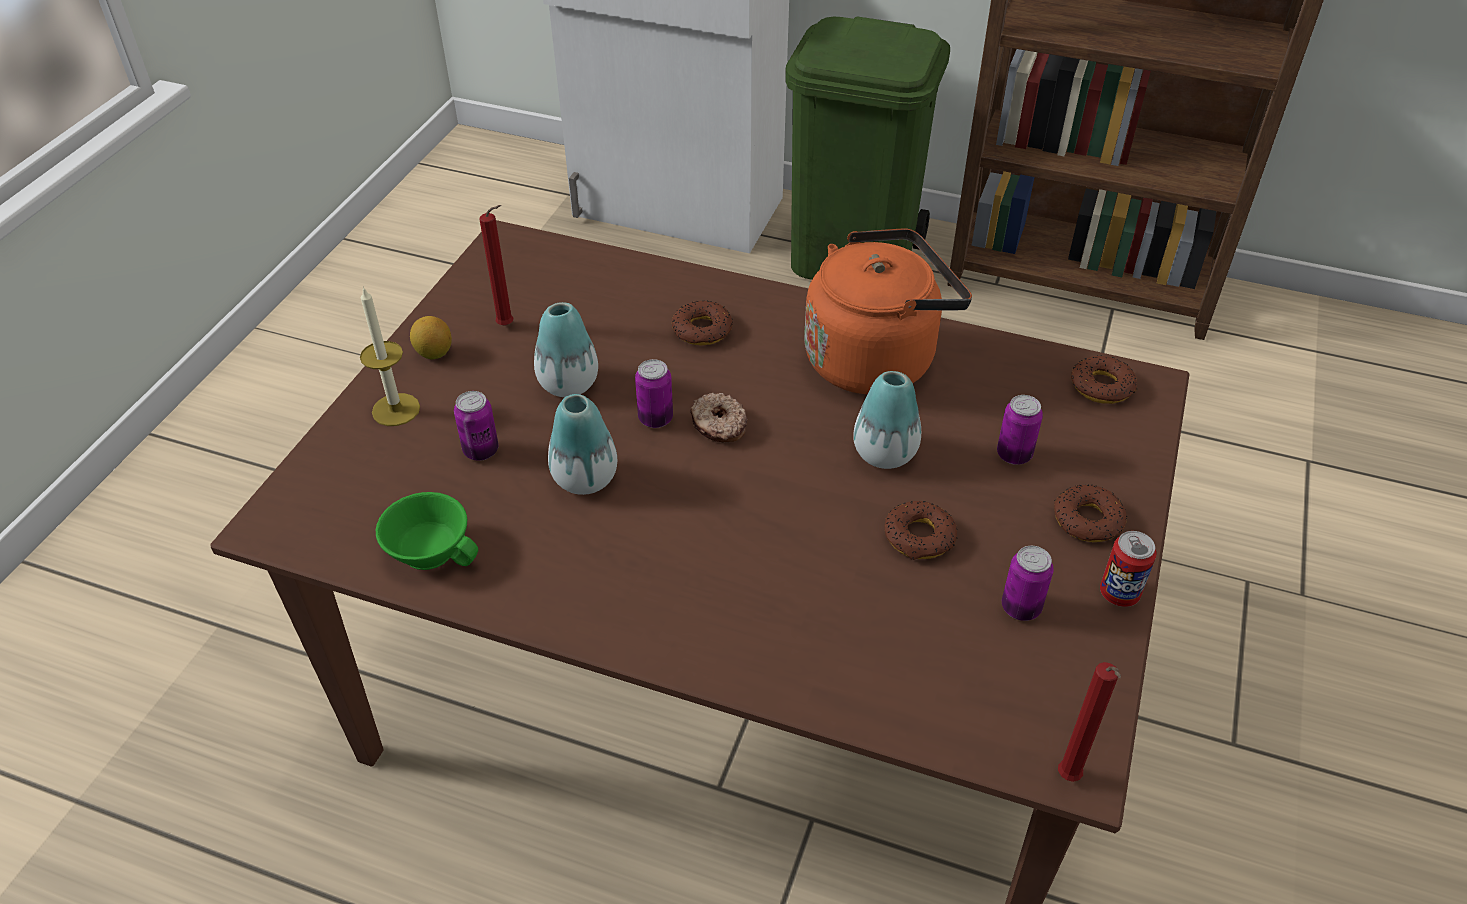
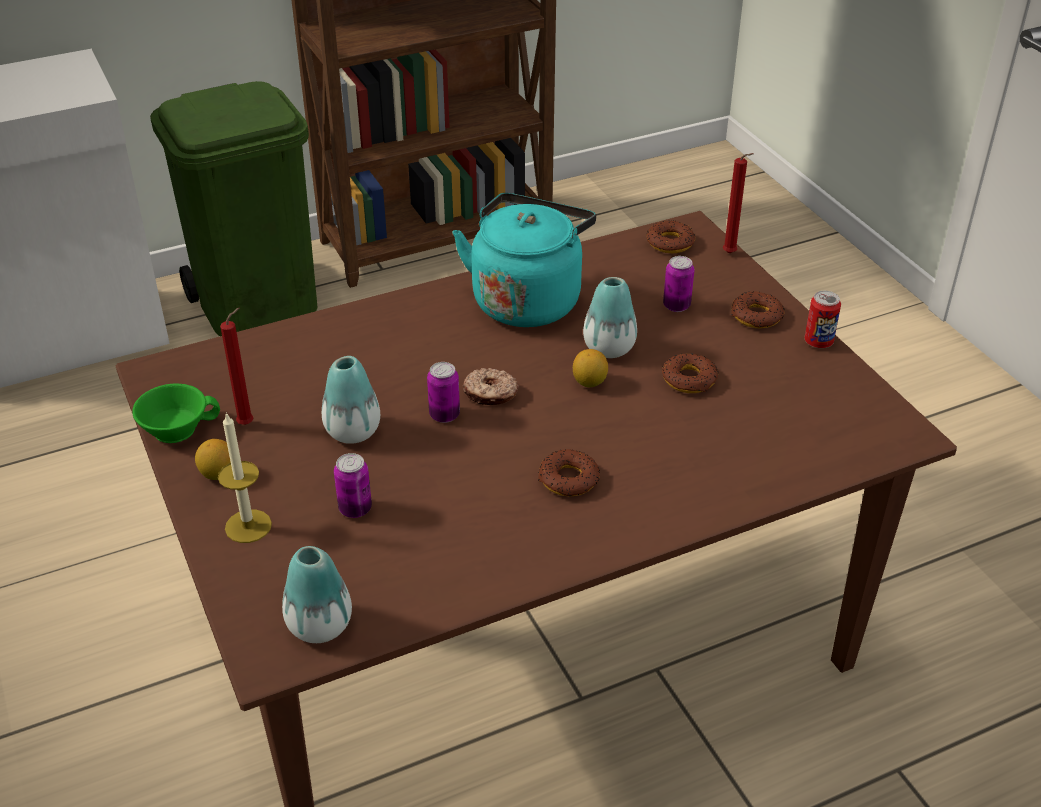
camera: 45 degrees left, 5 degrees down
green cup [376,492,478,570] -> green cup moved to [132,383,220,443]
vase [548,394,617,495] -> vase moved to [282,546,352,643]
donut [672,300,733,346] -> donut moved to [538,449,600,497]
orange kettle [804,228,972,394] -> turquoise kettle [453,193,596,327]
can [1002,546,1054,621] -> none
red candle [1058,662,1121,782] -> red candle moved to [723,153,754,254]
none -> lemon [573,349,608,387]

